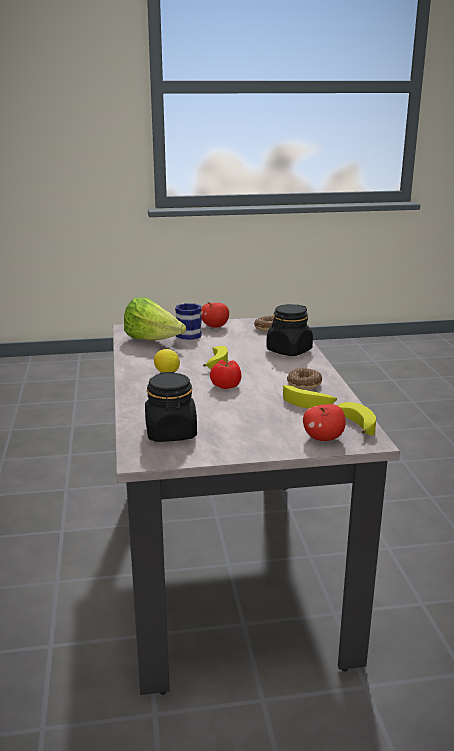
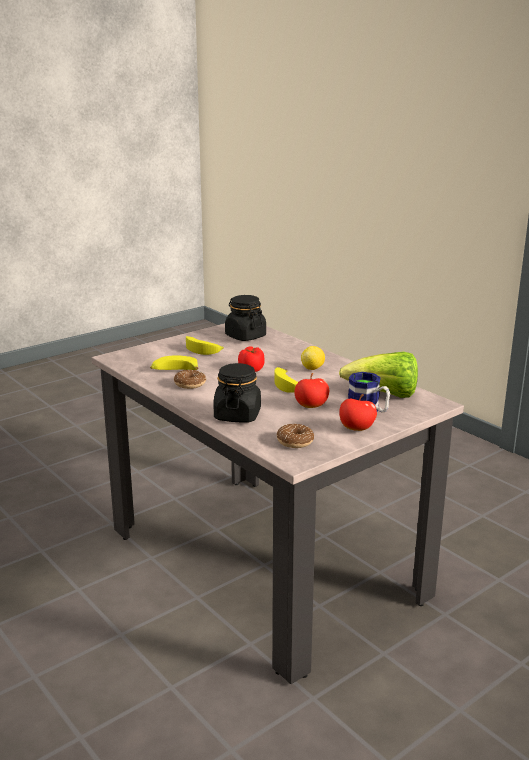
camera: 150 degrees right, 0 degrees up
apple [303,404,346,441] -> apple moved to [295,373,329,408]
banana [337,402,376,436] -> banana moved to [186,336,224,355]

